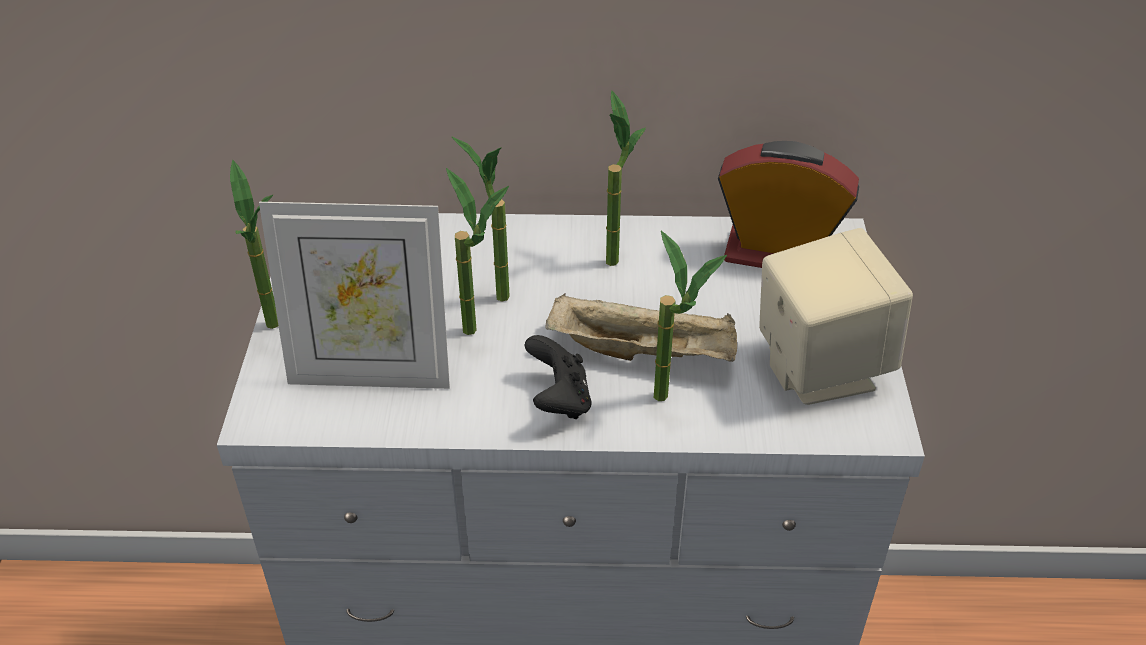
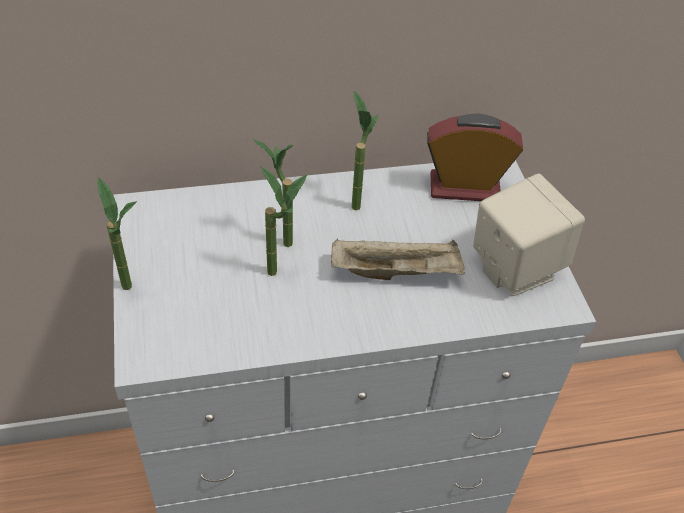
camera: 15 degrees left, 5 degrees up
picture frame [259,202,450,389] -> none
black game controller [524,335,592,419] -> none
potted plant [654,231,727,401] -> none

